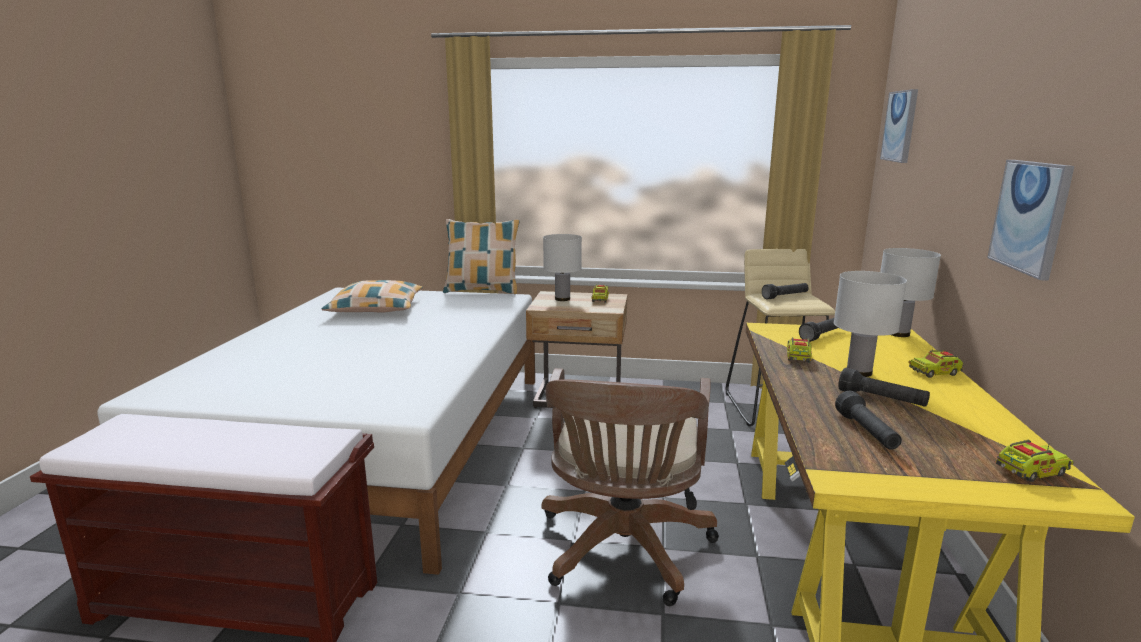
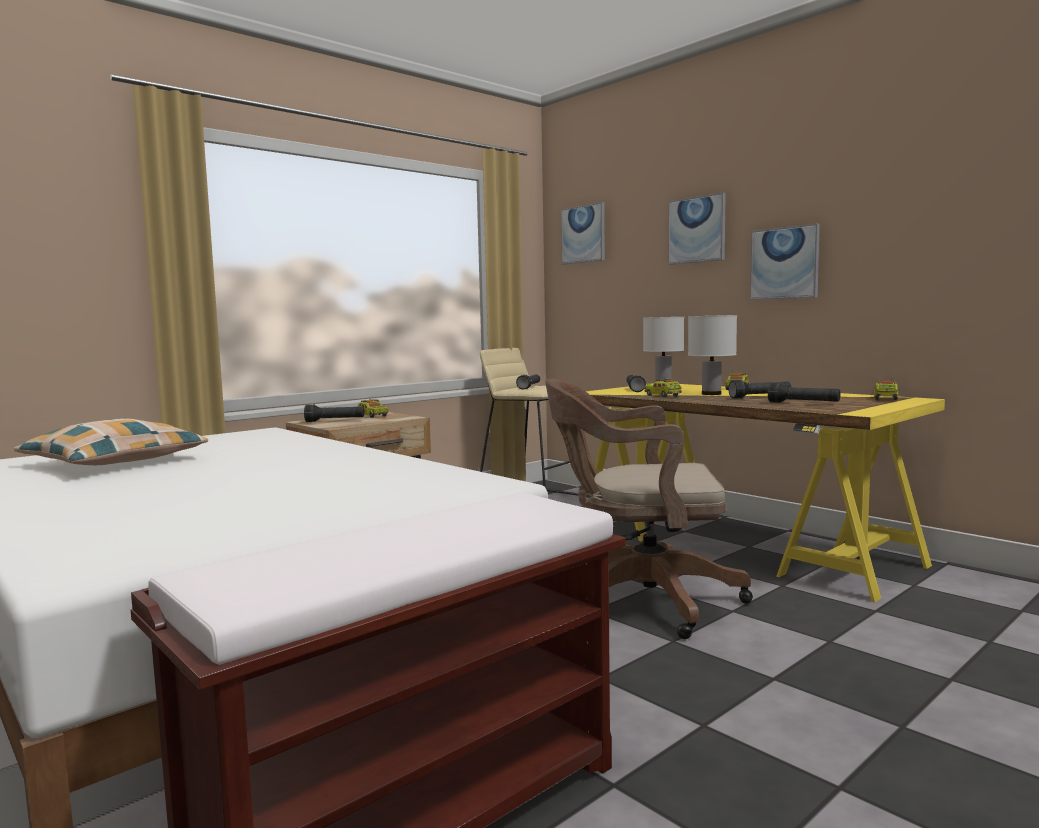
camera: 50 degrees left, 10 degrees down
pillow [443,219,520,294] -> none
brown office chair [542,368,719,606] -> brown office chair turned 135 degrees clockwise [545,379,753,639]
white table lamp [543,234,582,301] -> black flashlight [304,405,364,422]
none -> picture [668,192,726,265]

